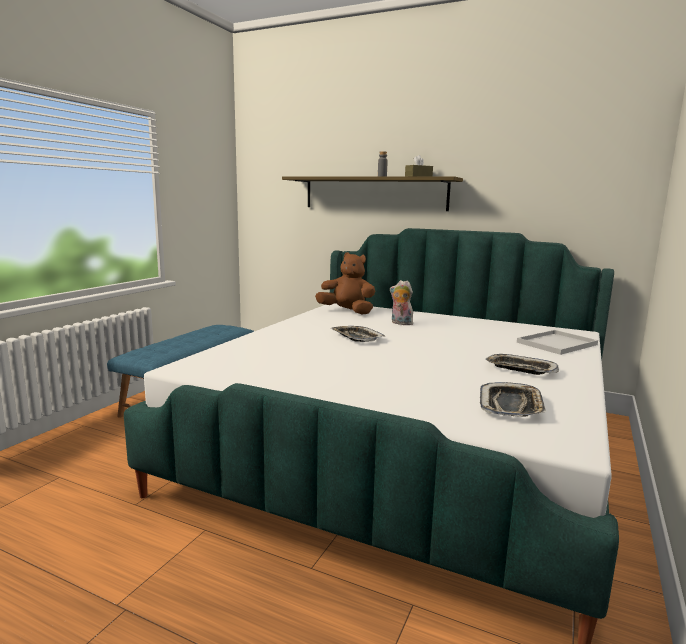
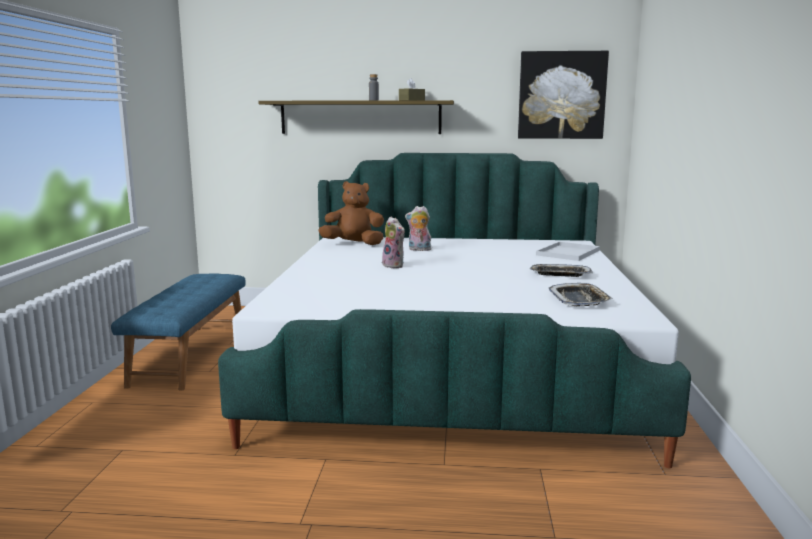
camera: 20 degrees left, 0 degrees up
tray [331,326,385,342] -> plush toy [380,216,405,268]
none -> picture [518,51,609,139]

